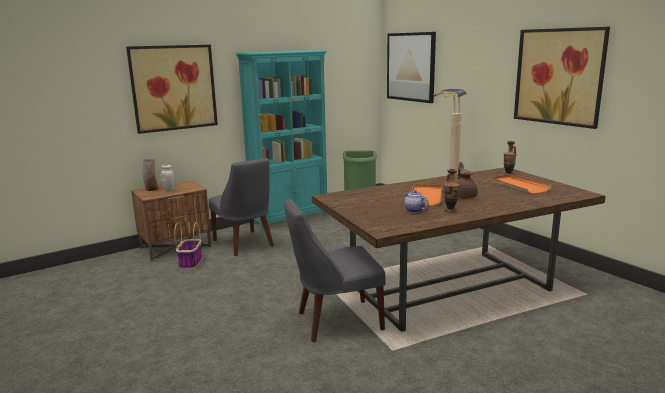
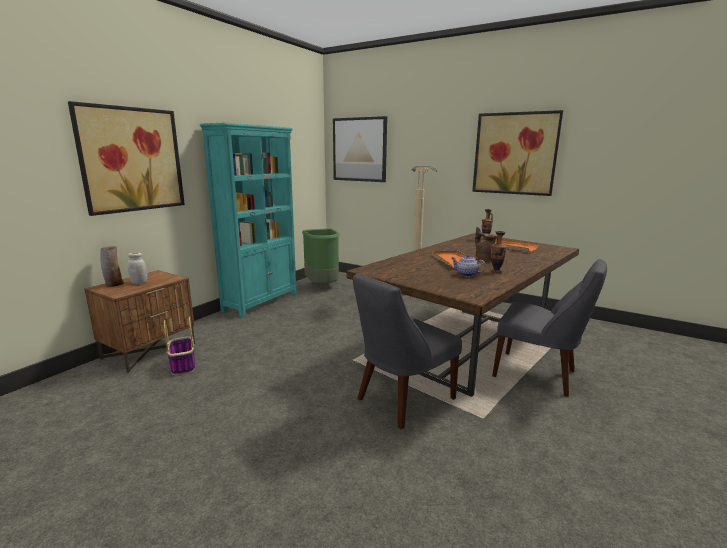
camera: 25 degrees left, 0 degrees up
grey chair [208,158,274,256] -> grey chair moved to [492,259,607,397]

